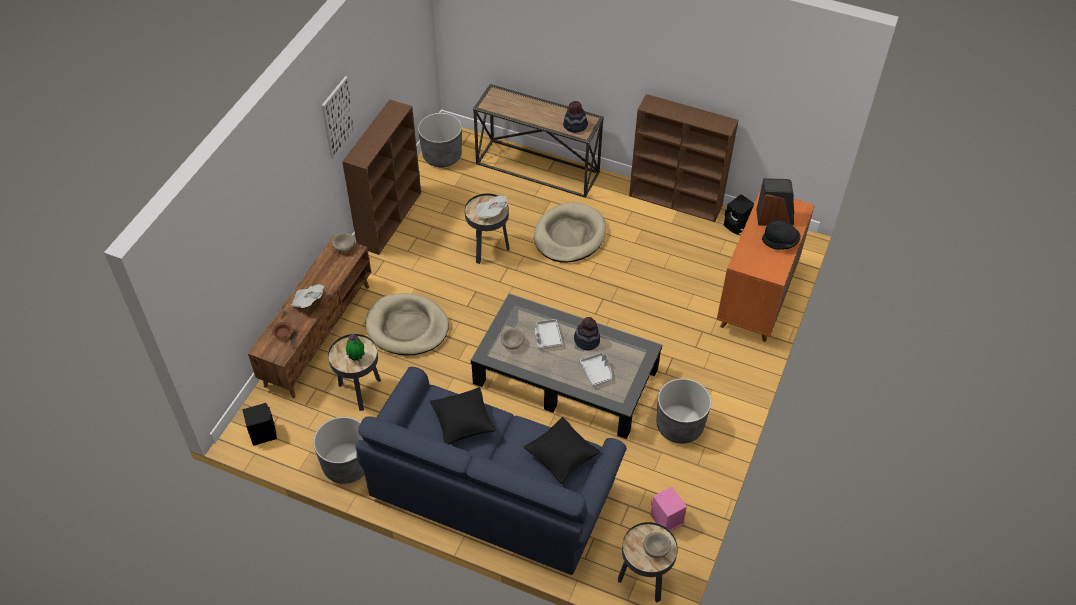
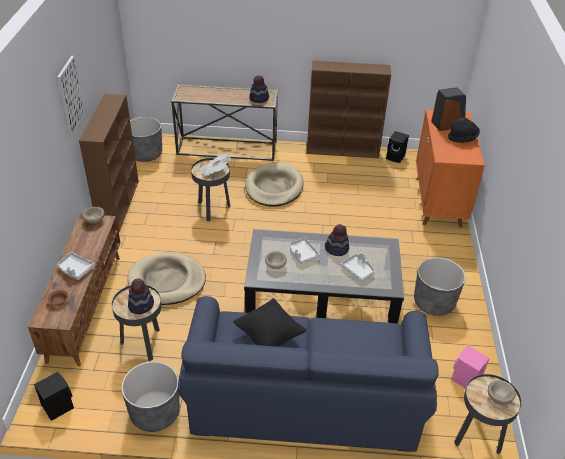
camera: 20 degrees left, 10 degrees down
newspaper [290,284,324,308] -> grey tray [58,252,95,280]
potted plant [346,334,365,361] -> hat [128,278,154,314]
black pillow [523,417,601,484] -> none

